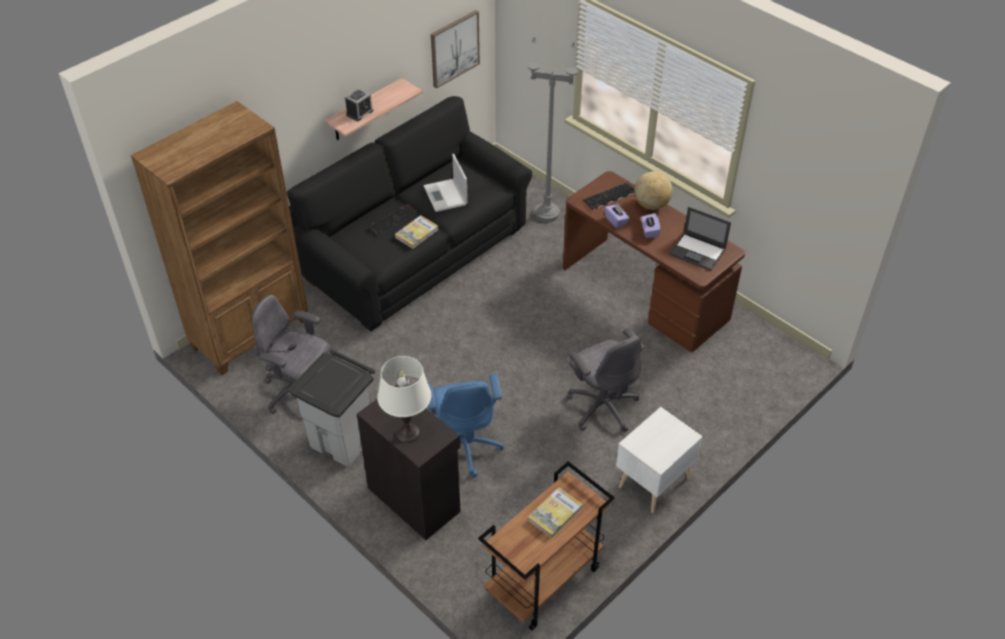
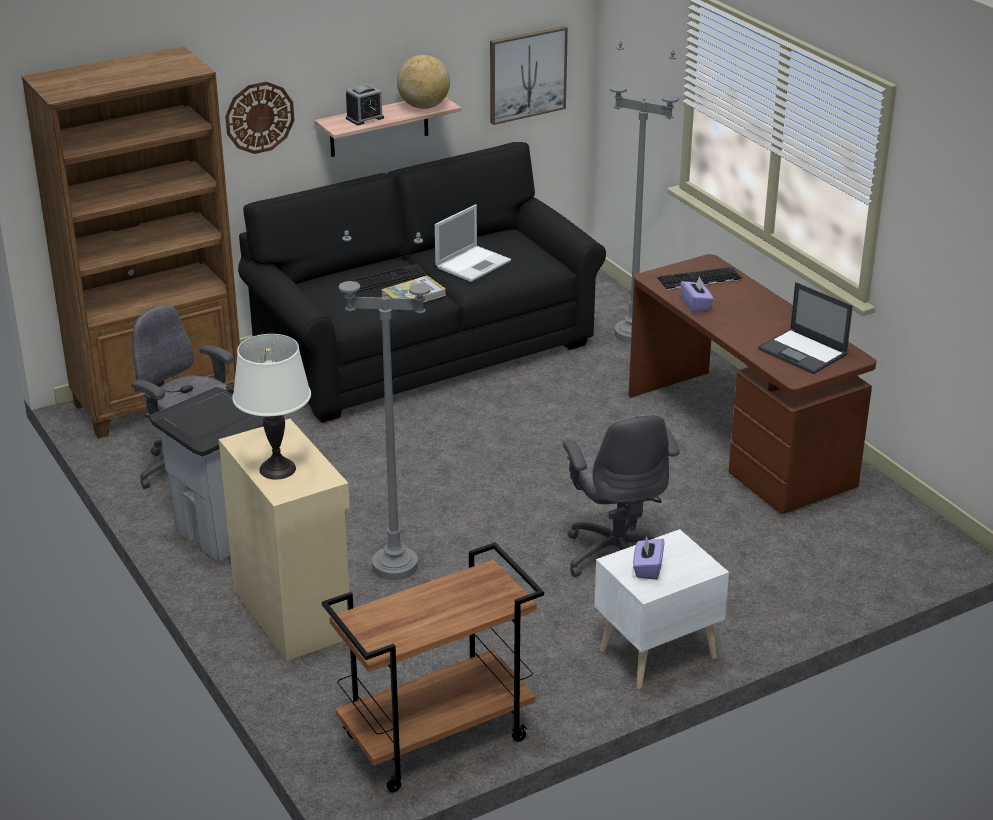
camera: 15 degrees right, 15 degrees down
black cabinet [357,385,461,540] -> beige cabinet [219,419,350,661]
laptop [423,154,468,212] -> laptop turned 135 degrees counterclockwise [435,205,511,282]
blue office chair [428,374,504,477] -> grey floor lamp [339,230,430,580]
book [528,487,583,539] -> none
globe [634,171,673,210] -> globe moved to [397,55,450,109]
purple tissue box [641,213,660,238] -> purple tissue box moved to [633,535,664,580]
none -> wall clock [225,81,294,154]

